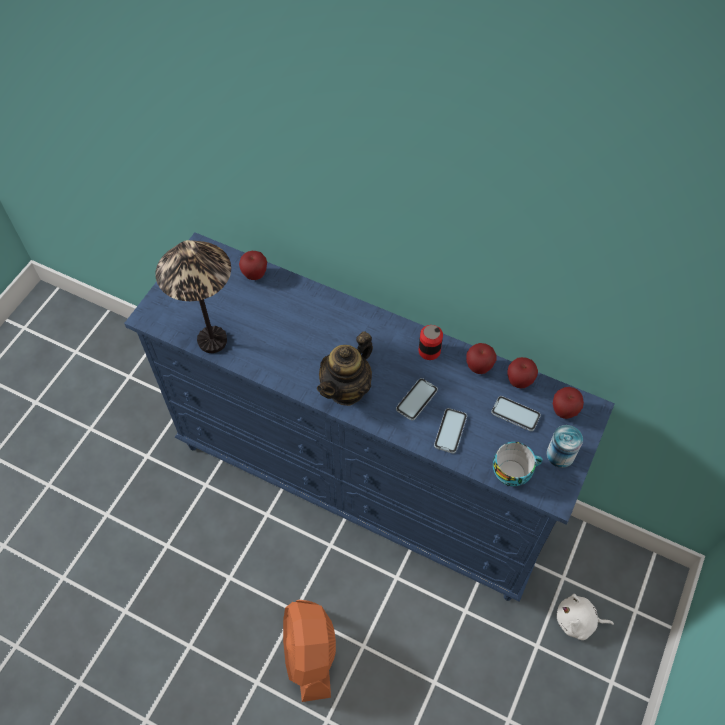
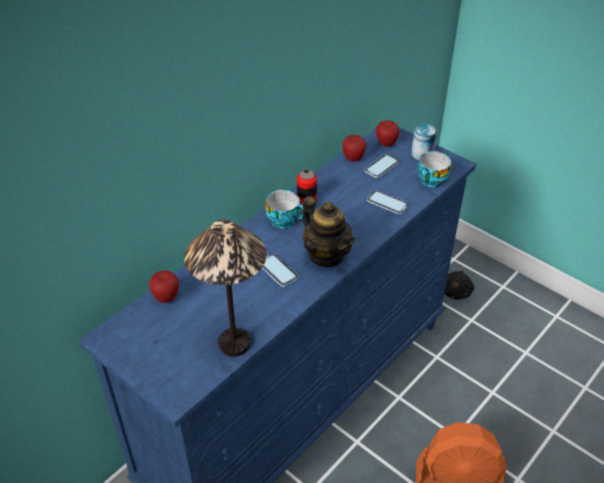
camera: 75 degrees left, 15 degrees down
phone [396,378,438,421] -> phone moved to [262,254,298,287]
apple [466,343,496,374] -> none
white plush toy [557,594,614,640] -> black plush toy [444,271,474,300]
none -> cup [265,190,303,229]

